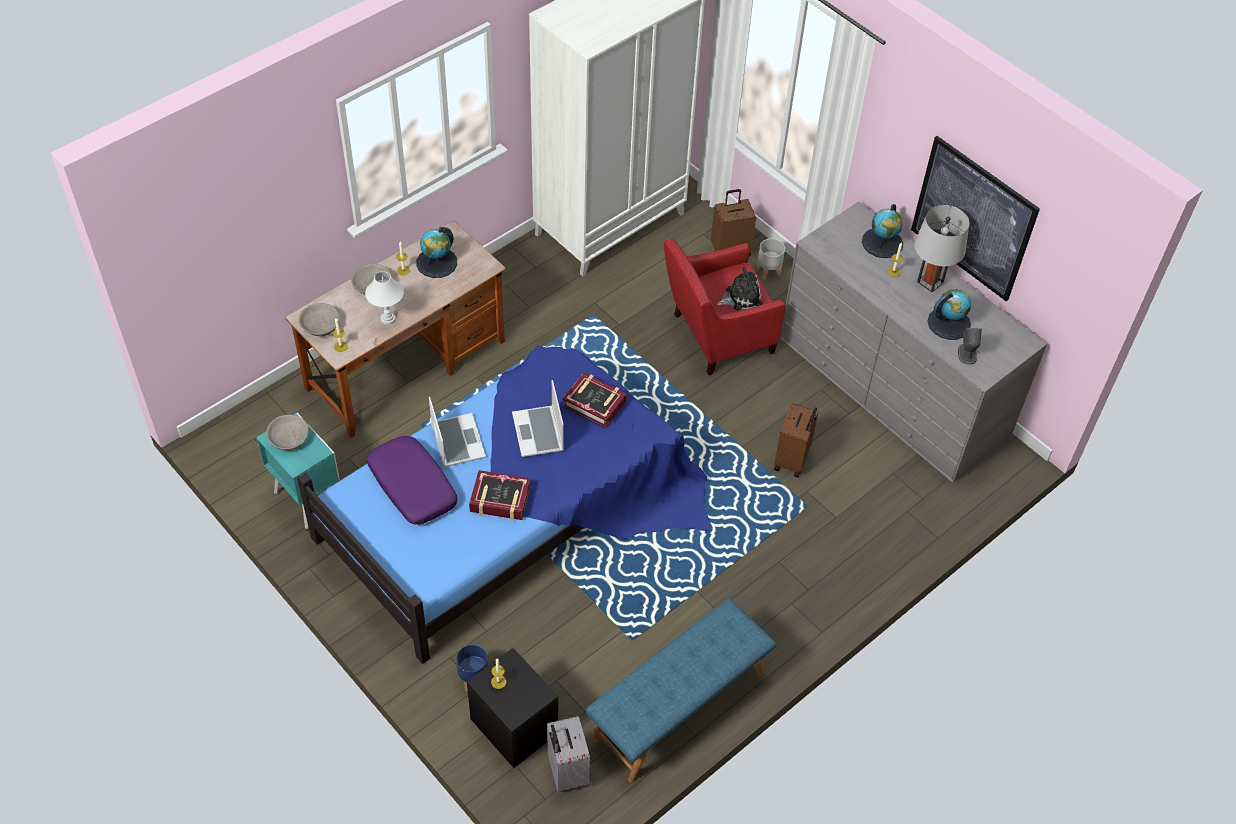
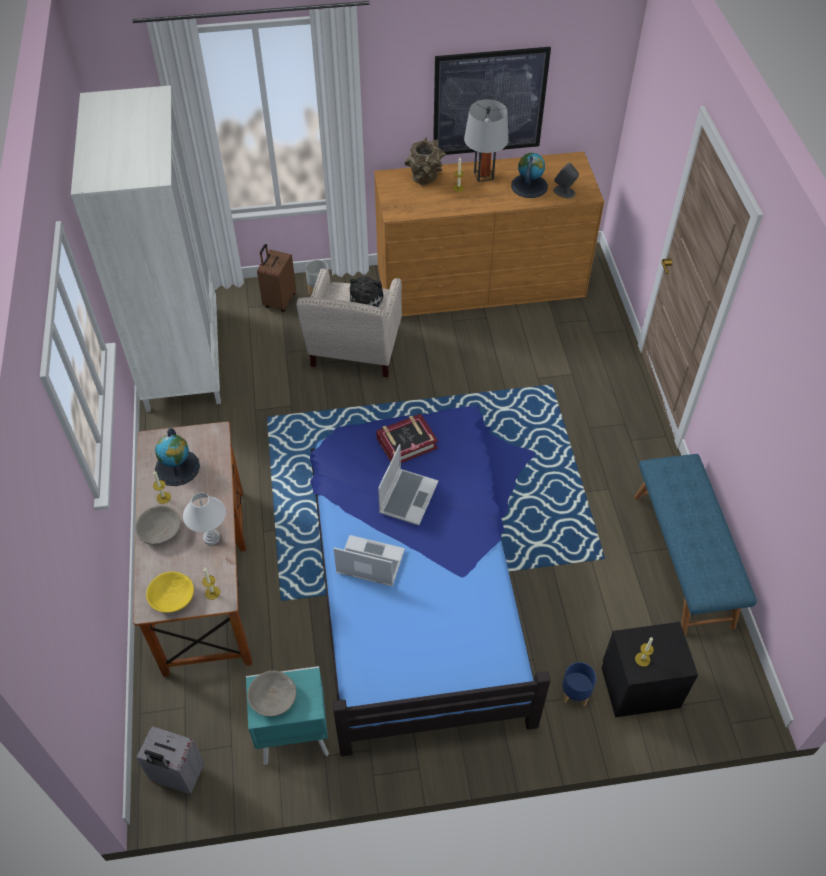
camera: 55 degrees left, 0 degrees up
grey bowl [299,303,340,336] -> yellow bowl [146,571,194,613]
purple pillow [366,436,458,525] -> none
book [469,470,531,520] -> none
laptop [512,380,564,457] -> laptop turned 90 degrees counterclockwise [378,444,438,525]
grey suitcase [547,716,590,792] -> grey suitcase moved to [136,726,205,794]
red armchair [664,239,785,375] -> beige armchair [296,268,402,377]
brown suitcase [774,403,819,477] -> none
grey dresser [780,202,1047,483] -> brown dresser [374,152,604,316]
globe [862,204,903,258] -> brown vase [405,138,446,185]

